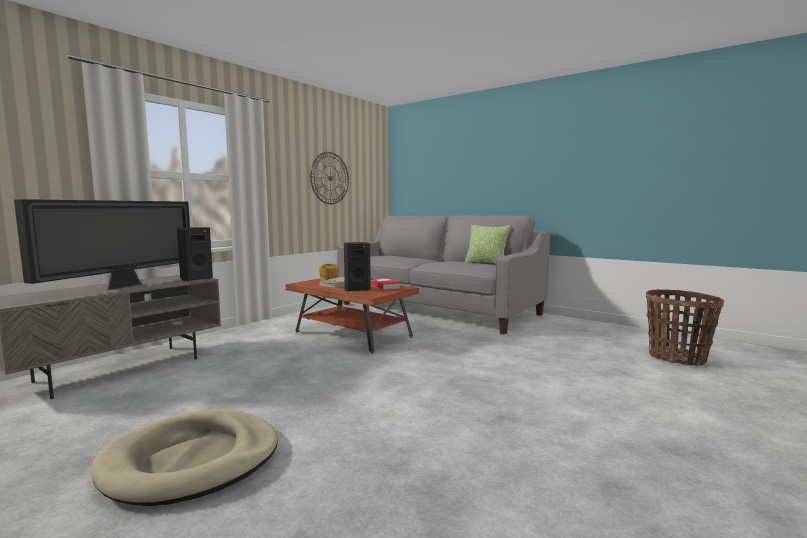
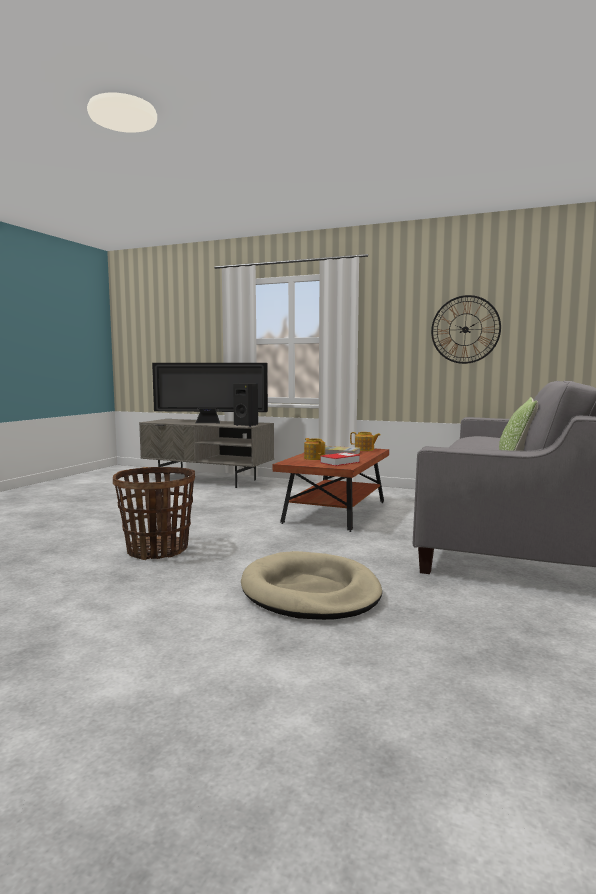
camera: 75 degrees right, 0 degrees up
beige dog bed [91,409,278,506] -> beige dog bed moved to [241,551,382,620]
black speaker [344,242,371,292] -> teapot [304,438,325,460]
basket [646,289,724,366] -> basket moved to [113,467,195,560]

